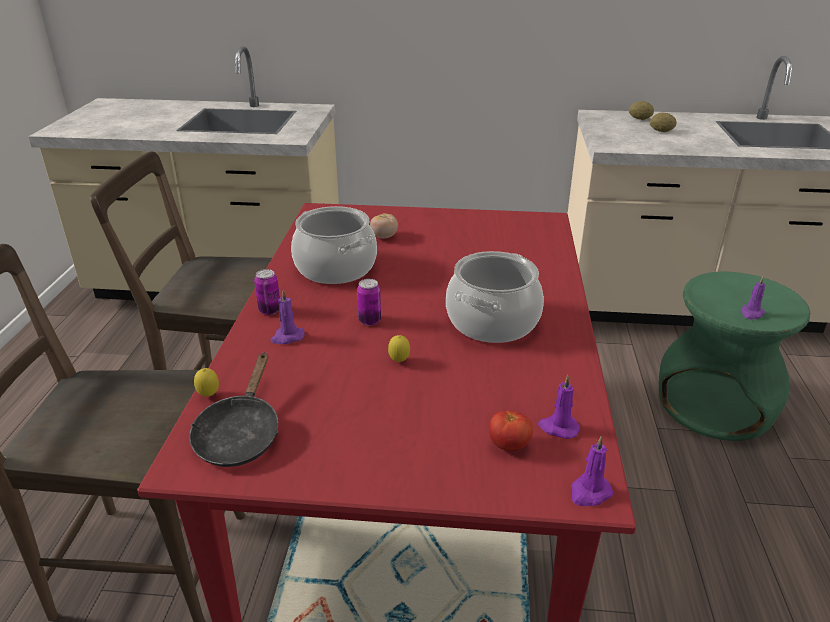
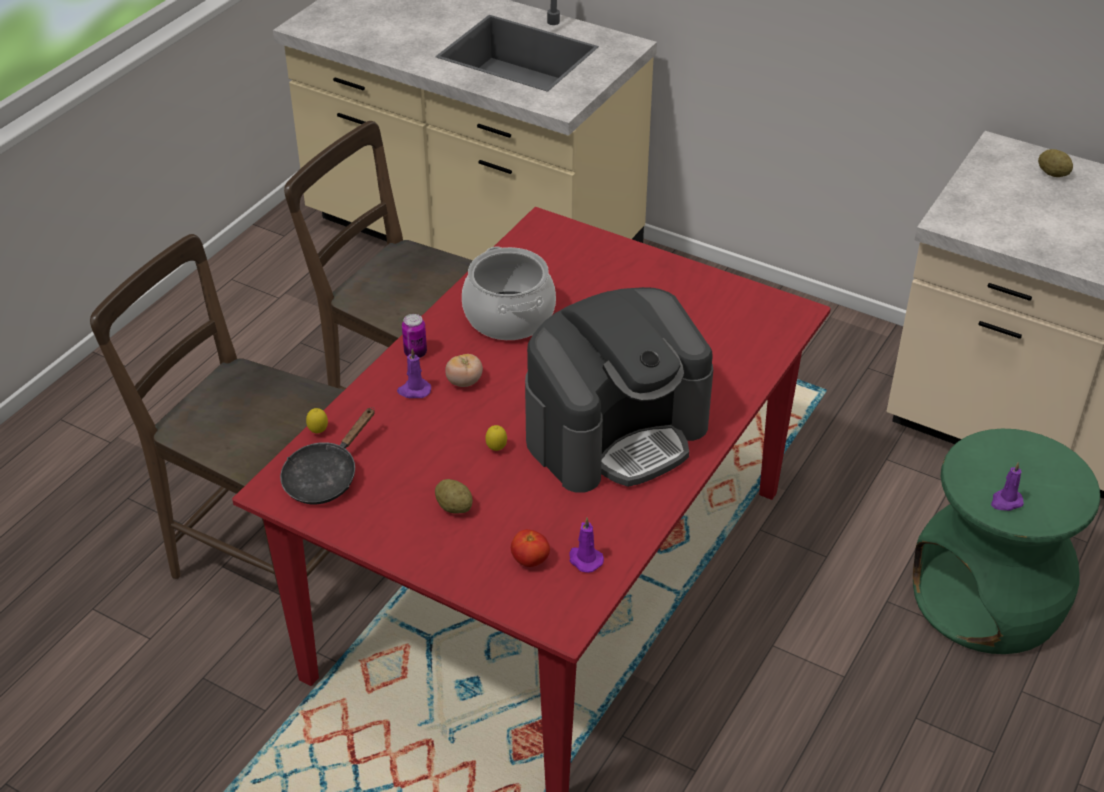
camera: 25 degrees right, 10 degrees up
can [357,279,381,325] -> none
tomato [370,213,398,239] -> tomato moved to [445,354,483,387]
cooking pot [446,251,544,343] -> coffee machine [525,287,713,493]
purple candle [571,436,613,506] -> none
potato [650,113,677,132] -> potato moved to [435,479,473,514]

